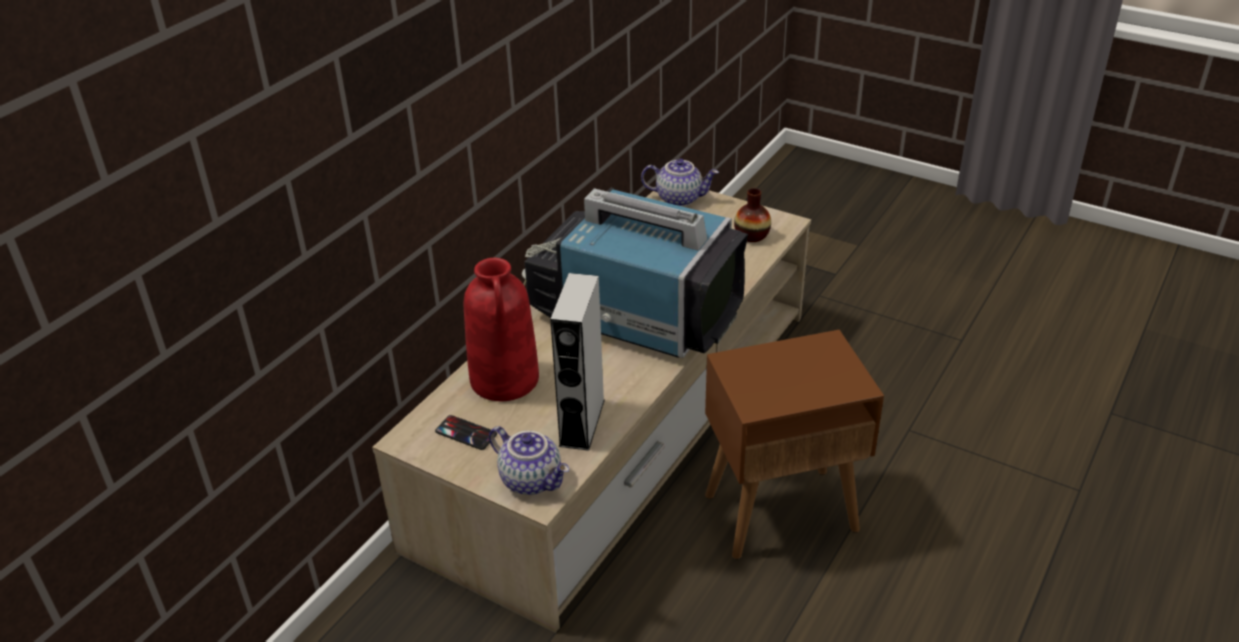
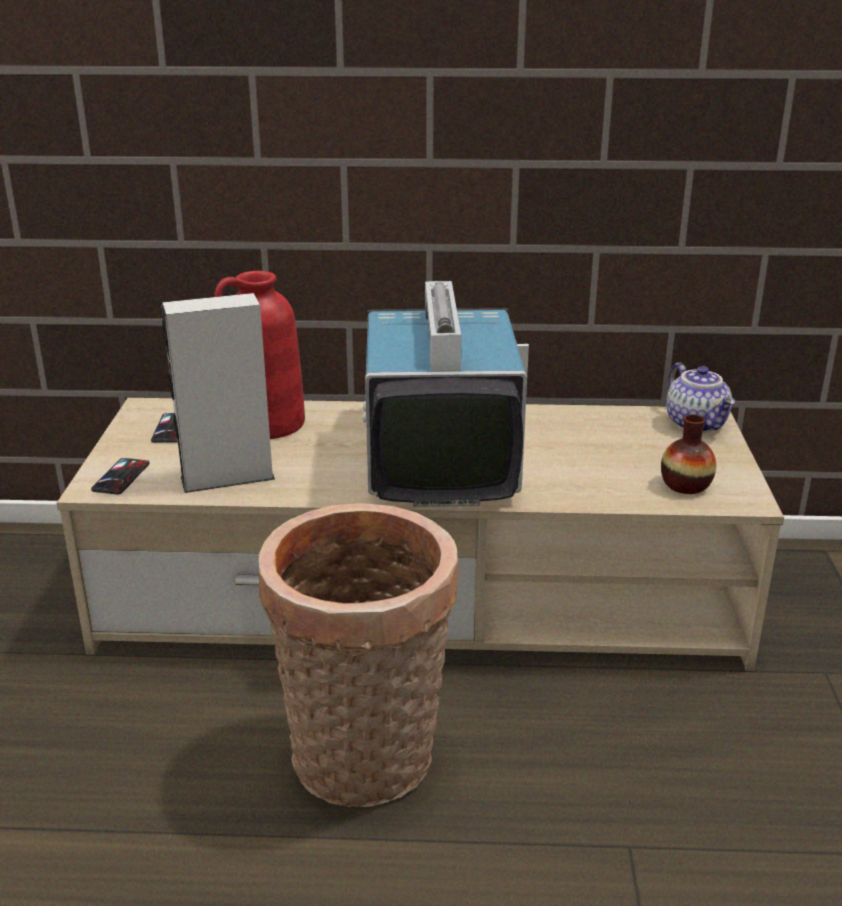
camera: 60 degrees right, 10 degrees down
teapot [489,426,569,495] -> phone [91,458,150,494]
brown side table [705,330,884,559] -> basket [259,503,458,807]

